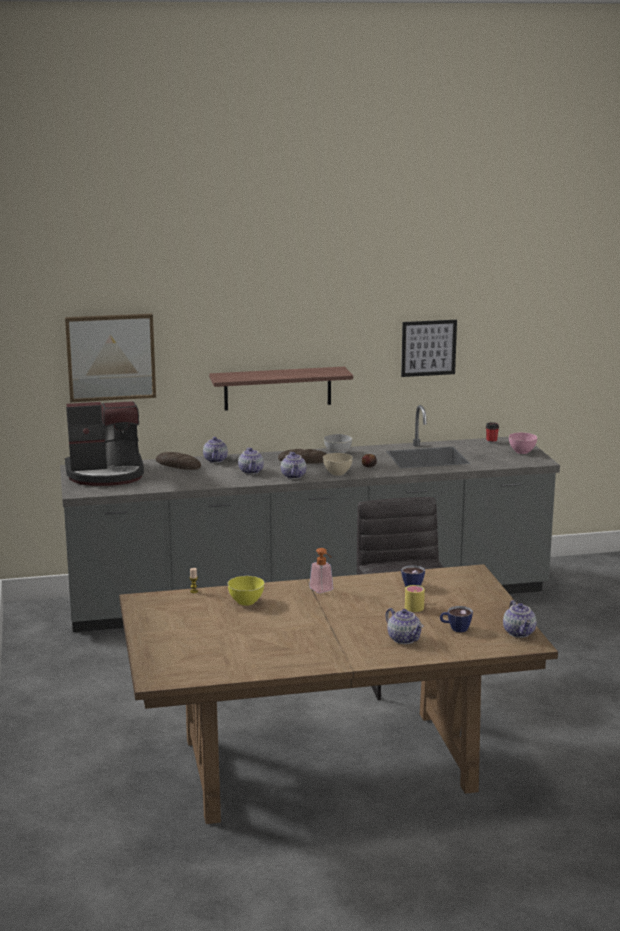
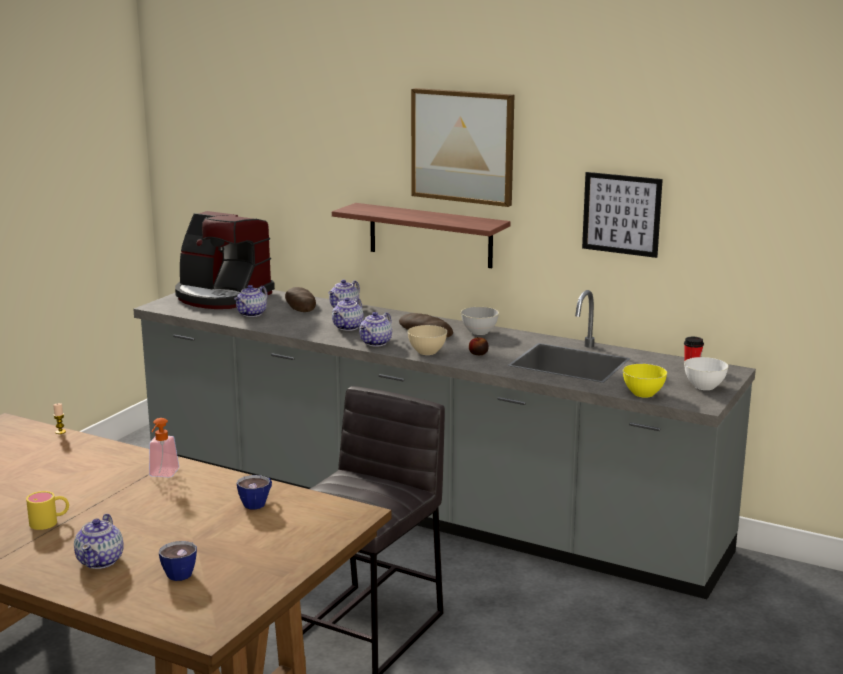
camera: 40 degrees right, 0 degrees up
picture [65,314,156,402] -> picture moved to [411,88,514,207]
yellow bowl [227,576,265,606] -> yellow bowl moved to [623,364,667,398]
yellow mug [405,585,425,612] -> yellow mug moved to [26,491,69,530]
teapot [503,600,536,638] -> teapot moved to [234,285,268,317]
pink bowl [509,432,538,454] -> white bowl [684,357,728,390]

